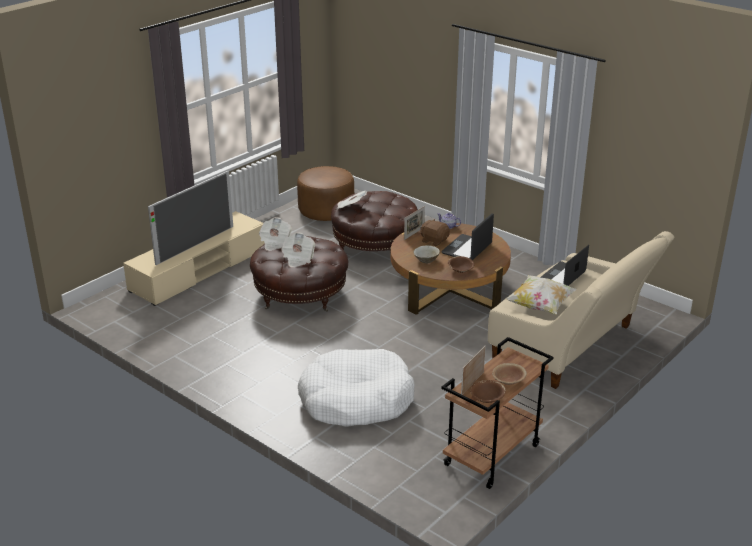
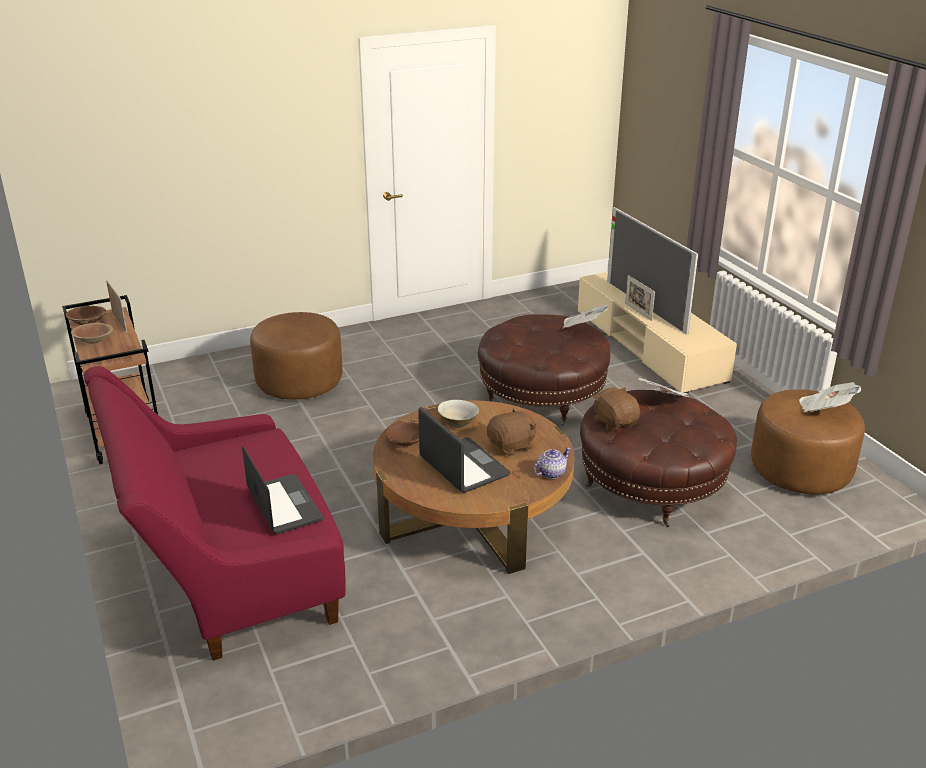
camera: 115 degrees right, 0 degrees up
newspaper [281,232,315,267] -> newspaper moved to [799,382,861,412]
white dog bed [298,349,415,427] -> brown ottoman [250,312,343,400]
picture frame [404,206,425,240] -> picture frame moved to [625,275,655,321]
beige sofa [488,231,674,389] -> red sofa [83,366,346,661]
pillow [505,275,577,314] -> none
none -> brown plush toy [593,387,640,431]

